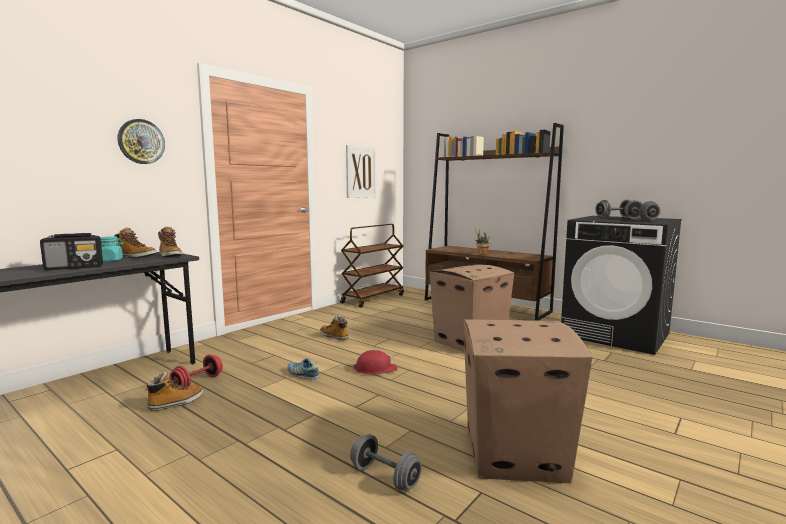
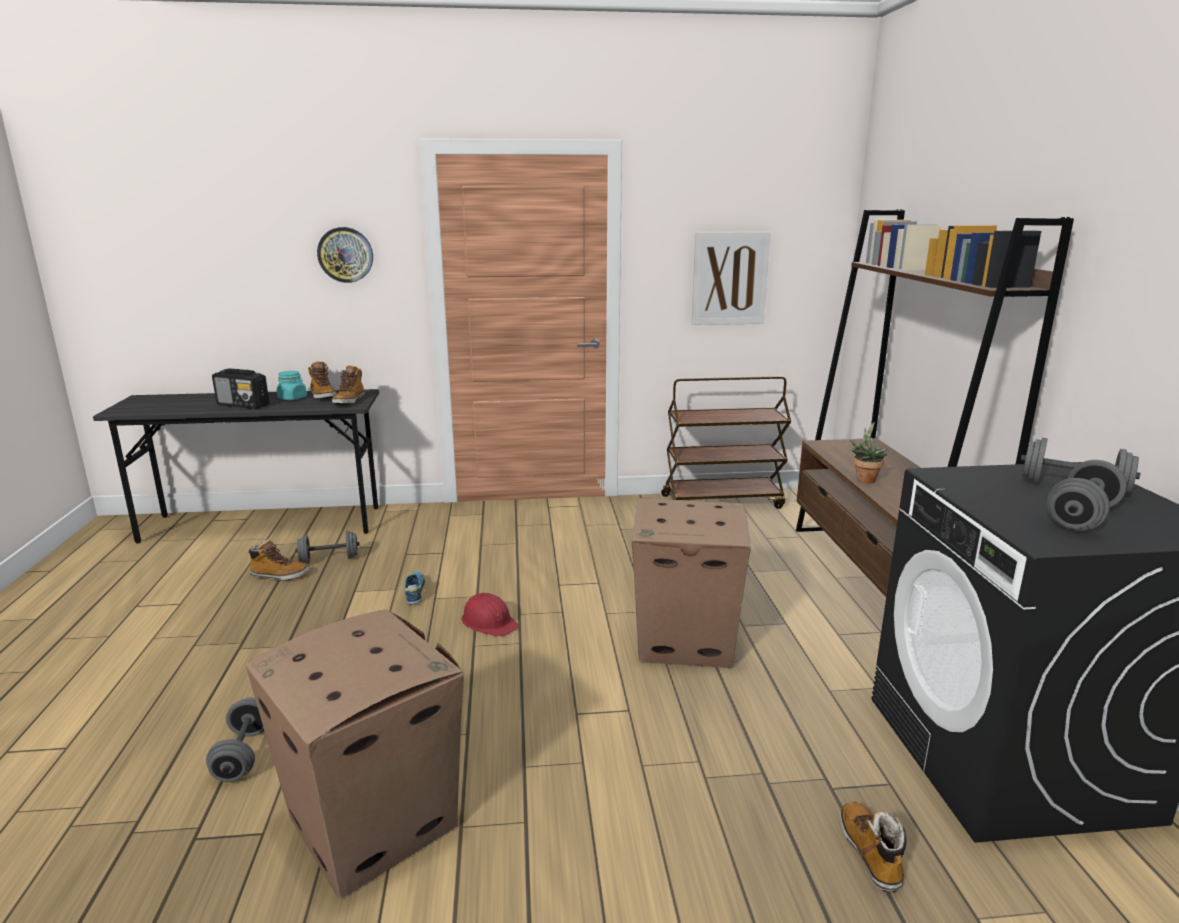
camera: 45 degrees right, 10 degrees up
red dumbbell [170,354,223,387] -> grey dumbbell [296,531,360,564]
boot [320,315,349,340] -> boot moved to [840,802,907,893]

